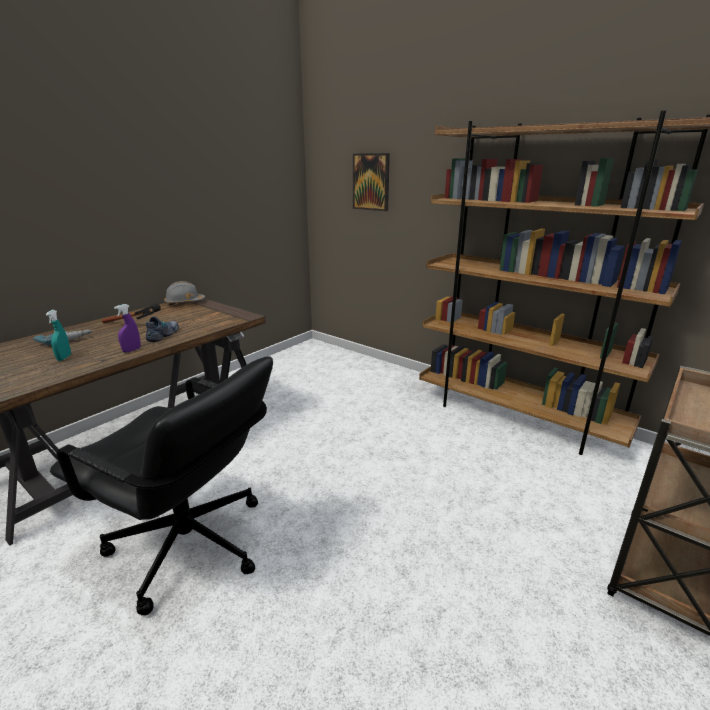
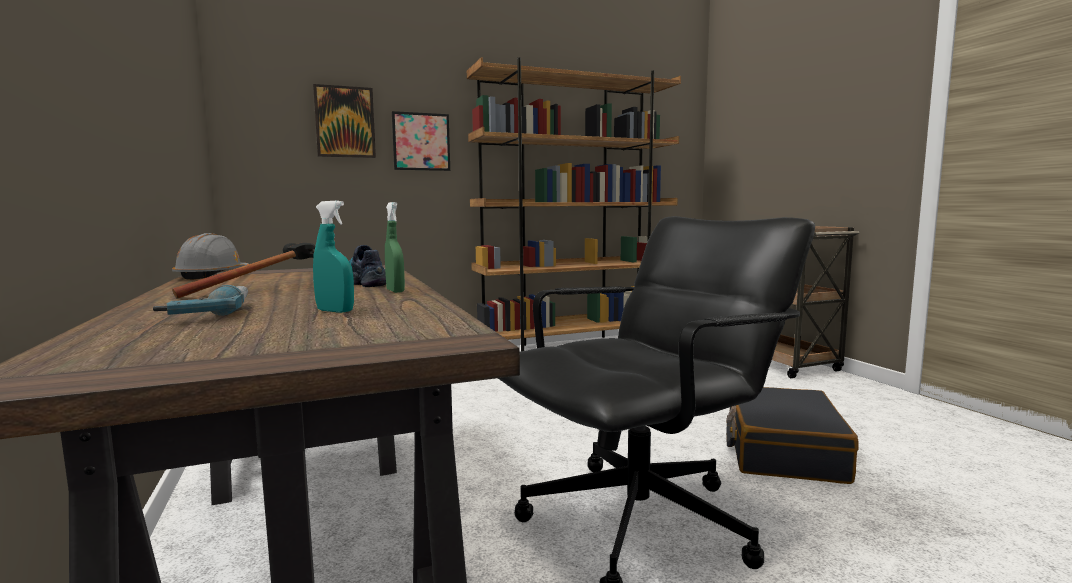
camera: 60 degrees left, 15 degrees down
purple spray bottle [114,304,141,353] -> green spray bottle [385,202,405,293]
none -> picture [392,111,450,171]
none -> black suitcase [726,387,859,484]

